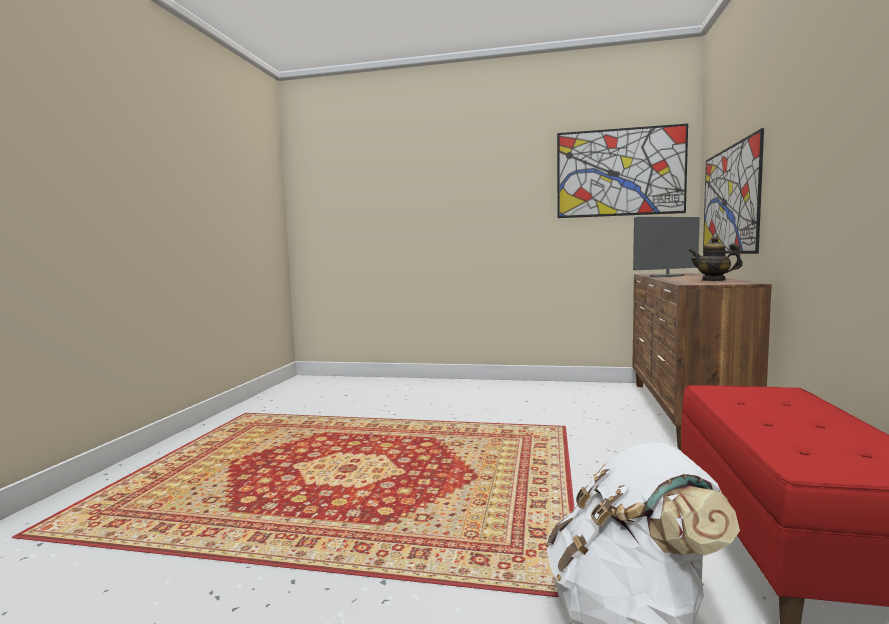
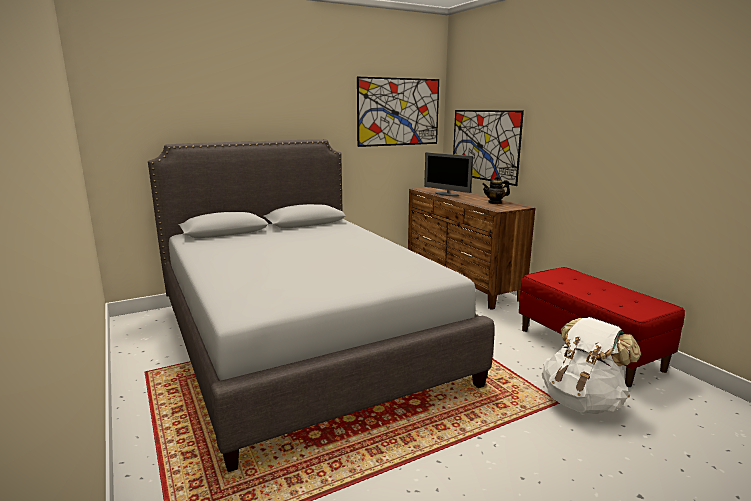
camera: 40 degrees left, 10 degrees up
monitor [633,217,700,277] -> monitor turned 75 degrees counterclockwise [424,152,473,196]
none -> grey bed [148,139,495,472]

